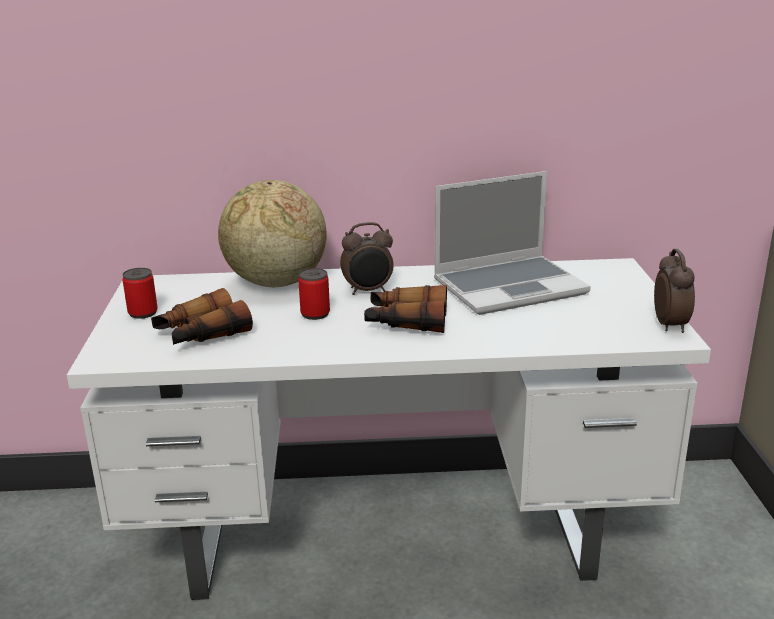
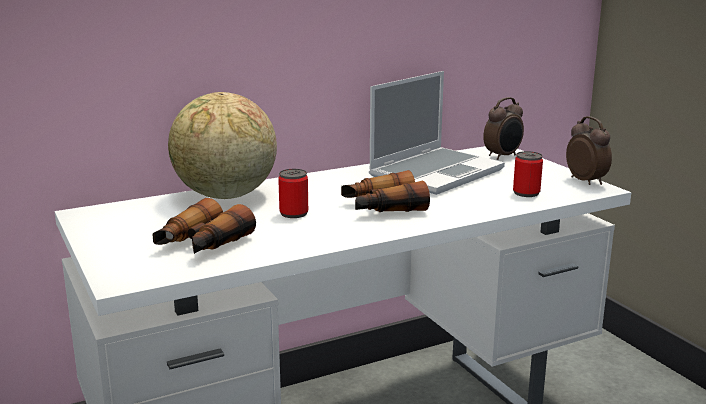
camera: 25 degrees left, 5 degrees down
can [123,268,158,319] -> can moved to [513,151,543,197]
alarm clock [340,222,394,295] -> alarm clock moved to [483,97,524,160]

